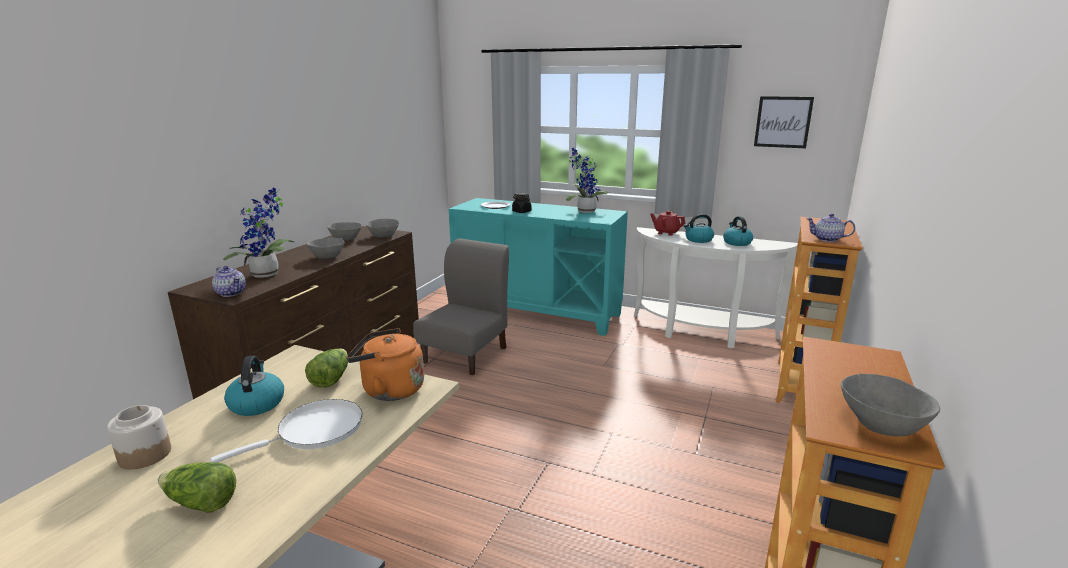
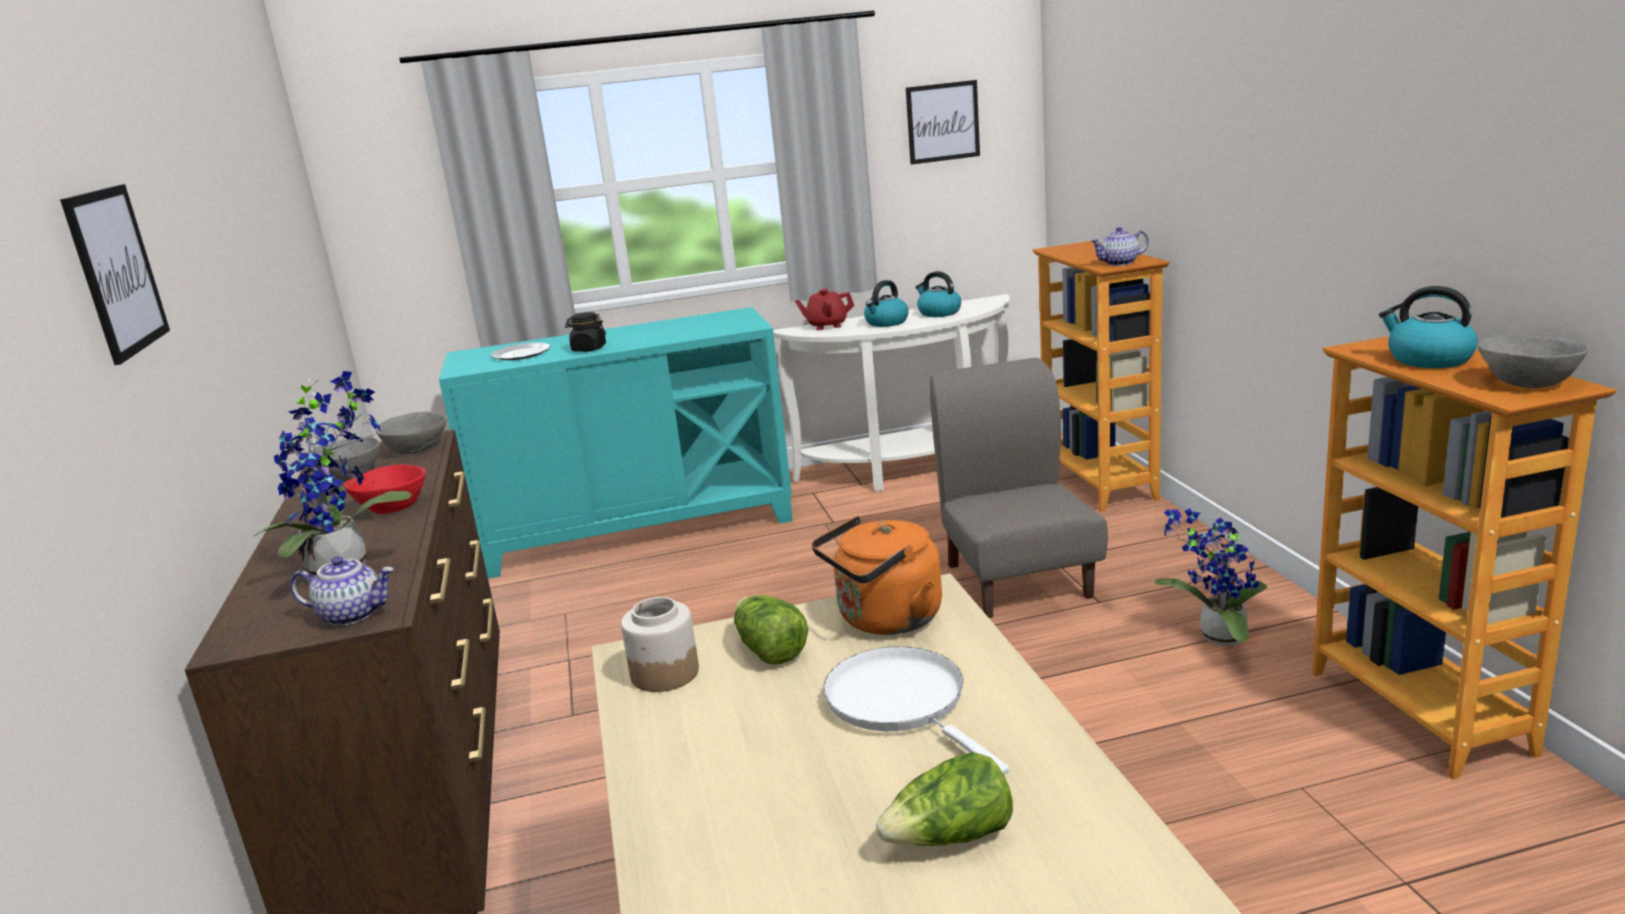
camera: 35 degrees left, 0 degrees up
jar [107,405,171,470] -> jar moved to [621,597,699,692]
white frying pan [210,399,362,463] -> white frying pan turned 45 degrees counterclockwise [823,646,1009,775]
kettle [224,356,284,416] -> kettle moved to [1379,286,1478,368]
grey bowl [307,238,344,259] -> red bowl [344,464,426,514]
grey chair [413,238,509,375] -> grey chair moved to [930,358,1108,618]
potted plant [566,148,609,213] -> potted plant moved to [1154,509,1267,646]
none -> picture [60,184,170,365]

